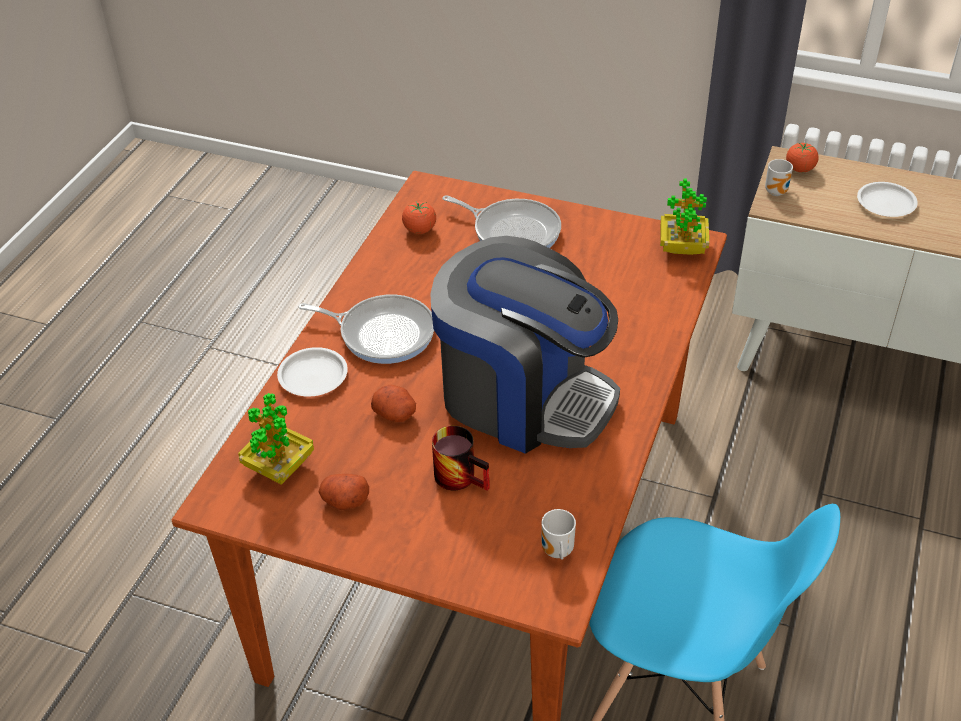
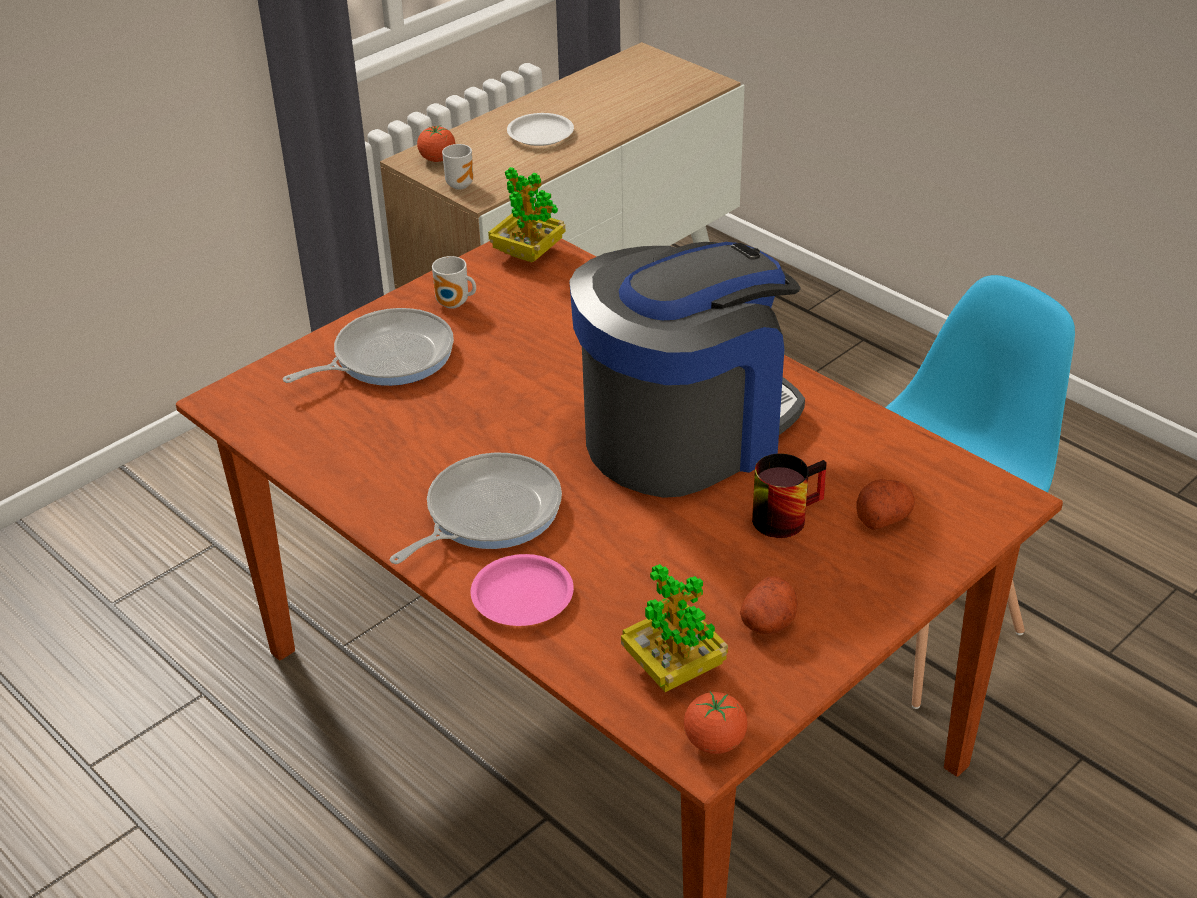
camera: 65 degrees left, 5 degrees down
white plate [277,347,348,396] -> pink plate [471,554,574,626]
potato [371,385,416,422] -> potato moved to [856,479,915,530]
tomato [402,202,436,234] -> tomato moved to [684,691,748,754]
mug [542,509,576,560] -> mug moved to [432,256,476,309]

